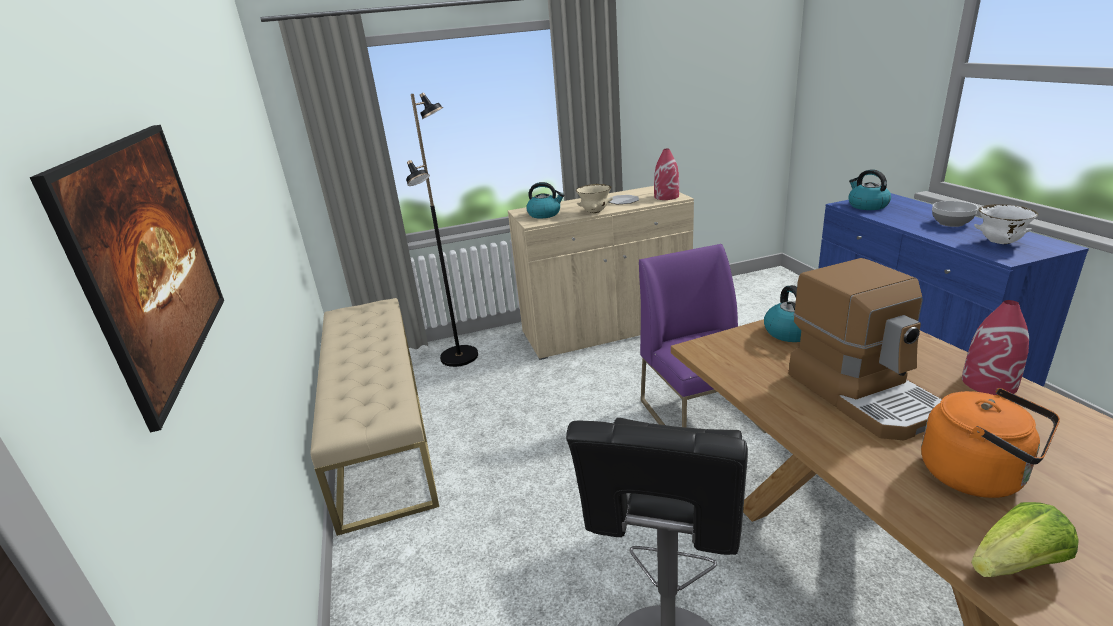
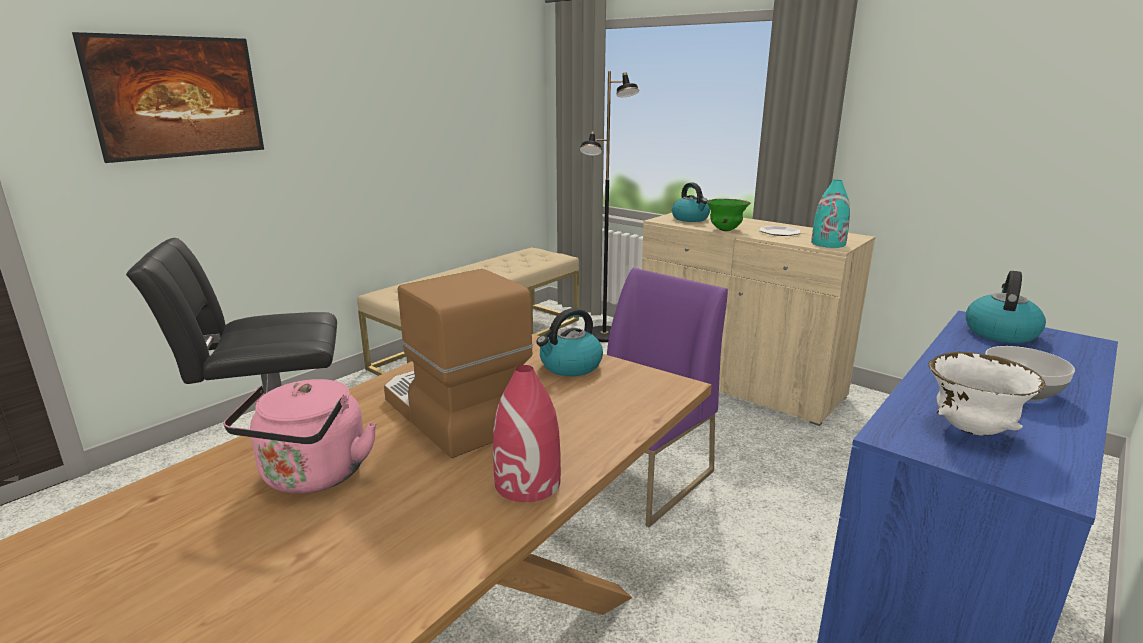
camera: 55 degrees right, 5 degrees down
beige bowl [576,184,613,213] -> green bowl [706,199,751,231]
red vase [654,149,679,200] -> turquoise vase [811,180,850,248]
coffee machine [789,258,942,441] -> coffee machine turned 105 degrees clockwise [384,269,533,458]
orange kettle [921,388,1060,498] -> pink kettle [223,379,377,494]
lettuce [971,502,1079,577] -> none

